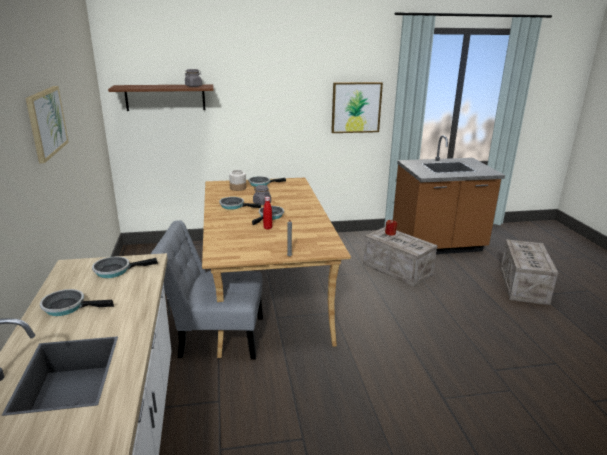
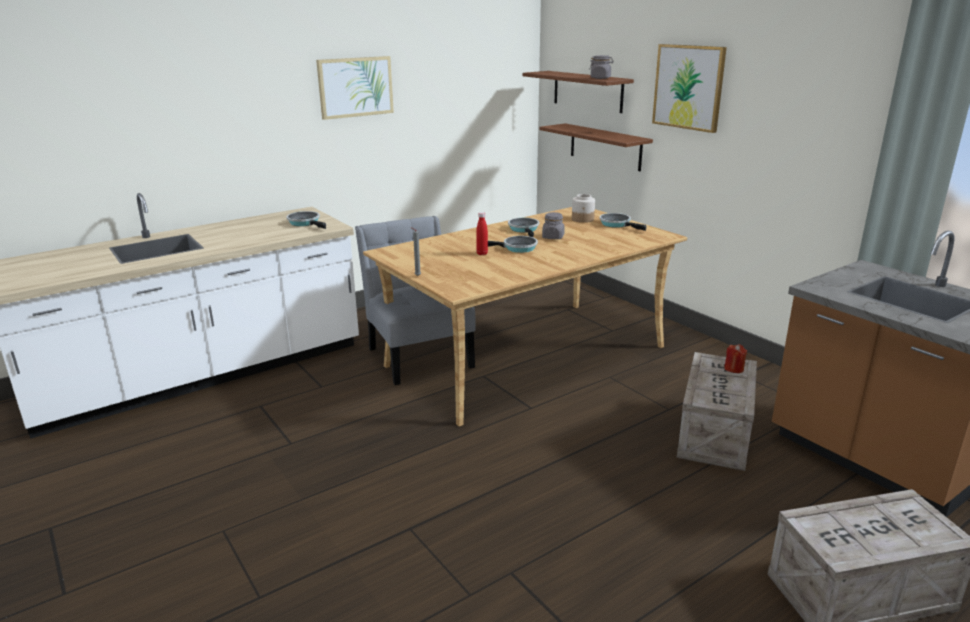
camera: 65 degrees right, 0 degrees up
frying pan [40,289,114,316] -> none
picture [331,82,383,133] -> picture moved to [652,44,727,133]
none -> brown shelf [539,123,653,171]

